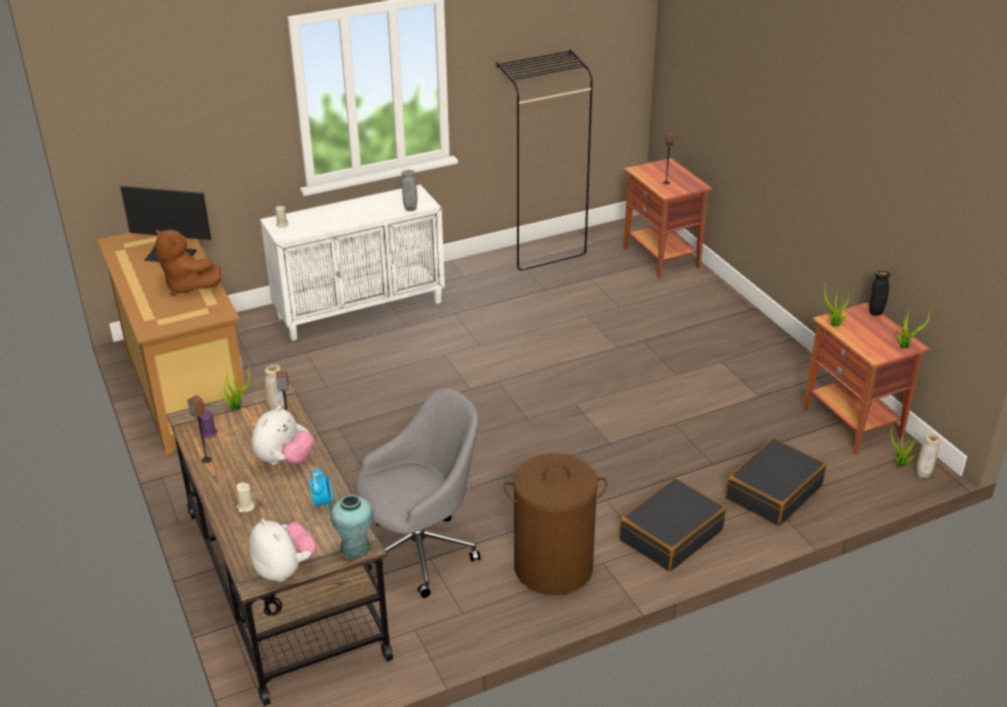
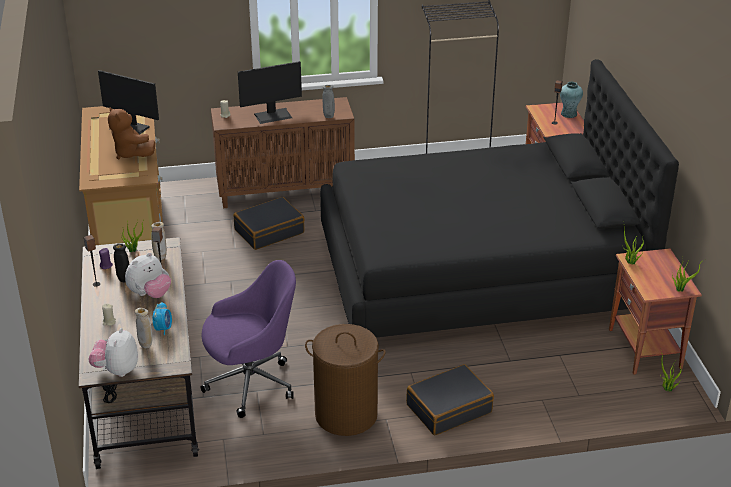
camera: 15 degrees right, 0 degrees up
plush toy [249,519,317,582] -> plush toy turned 150 degrees counterclockwise [88,328,138,377]
white cabinet [260,185,445,341] -> brown cabinet [211,97,355,208]
turquoise vase [330,494,373,558] -> turquoise vase moved to [560,82,583,118]
grey office chair [355,388,480,598] -> purple office chair [200,260,296,418]
black suitcase [726,438,826,526] -> black suitcase moved to [234,197,305,250]
black vase [869,271,890,316] -> black vase moved to [113,244,129,282]
beige vase [916,435,941,478] -> beige vase moved to [135,308,153,348]
none -> monitor [238,61,302,124]
none -> black bed [320,59,679,337]

